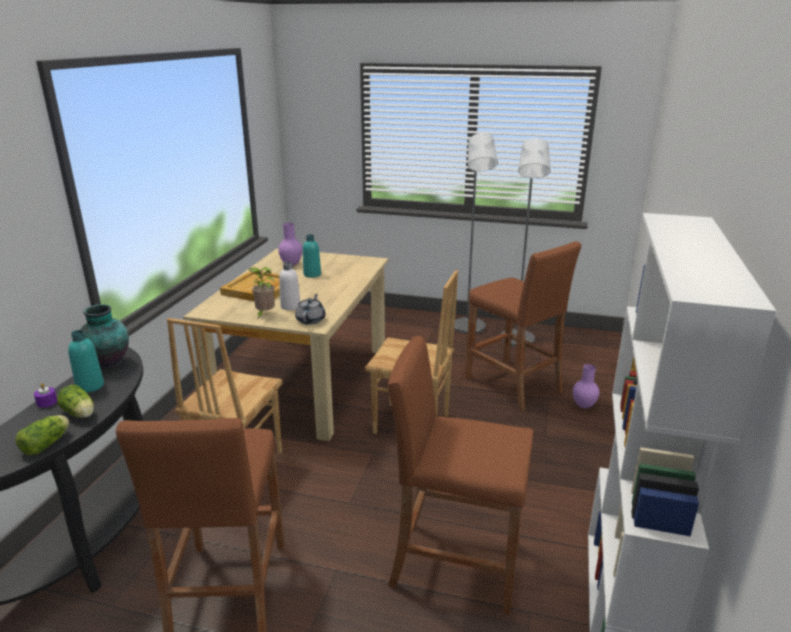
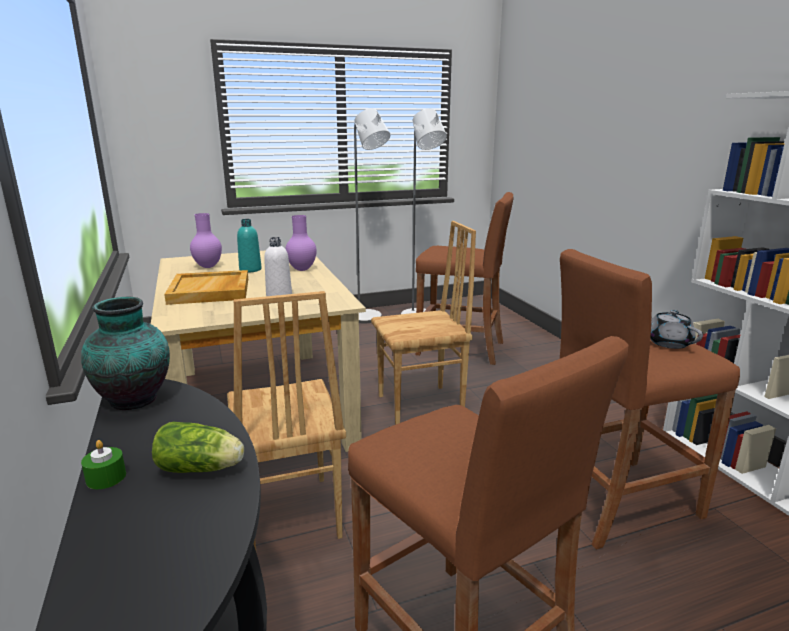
camera: 35 degrees left, 5 degrees down
lettuce [15,415,69,455] -> none
purple candle [34,383,57,408] -> green candle [81,440,126,489]
turquoise bottle [68,330,104,393] -> none
potted plant [248,267,275,319] -> none
grey teapot [295,294,326,325] -> grey teapot moved to [650,310,703,349]
purple vase [573,364,599,408] -> purple vase moved to [285,215,317,271]

